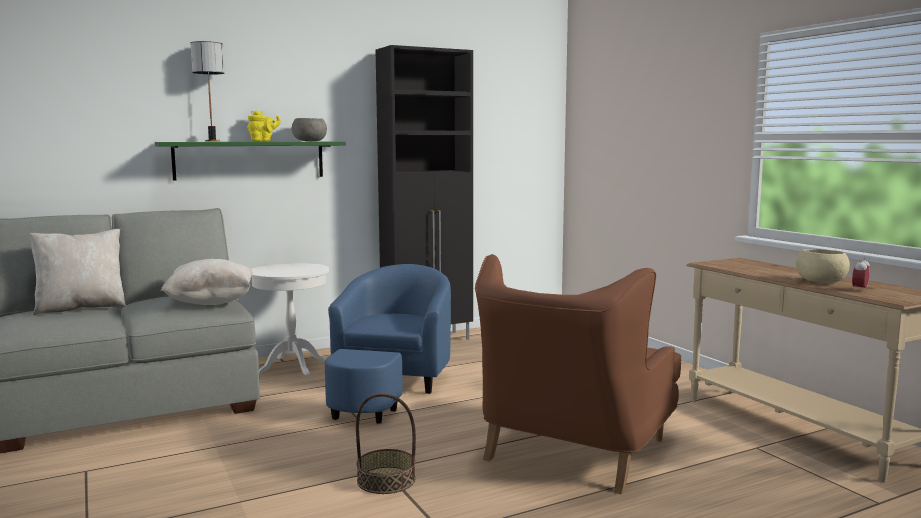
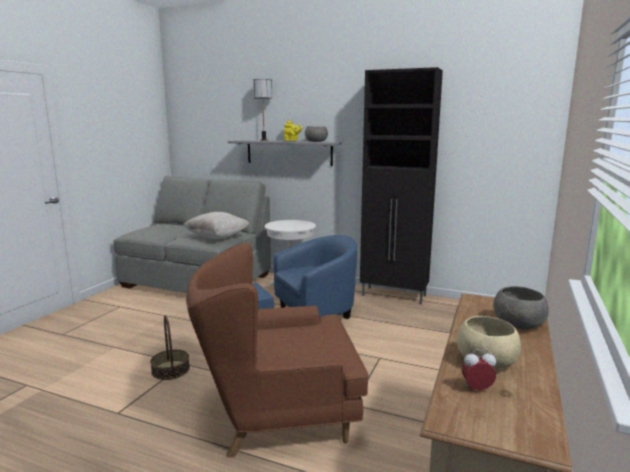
camera: 50 degrees right, 5 degrees up
beige pillow [30,229,126,315] -> none
green shelf [155,142,346,181] -> grey shelf [228,140,341,166]
none -> grey bowl [493,286,549,329]

